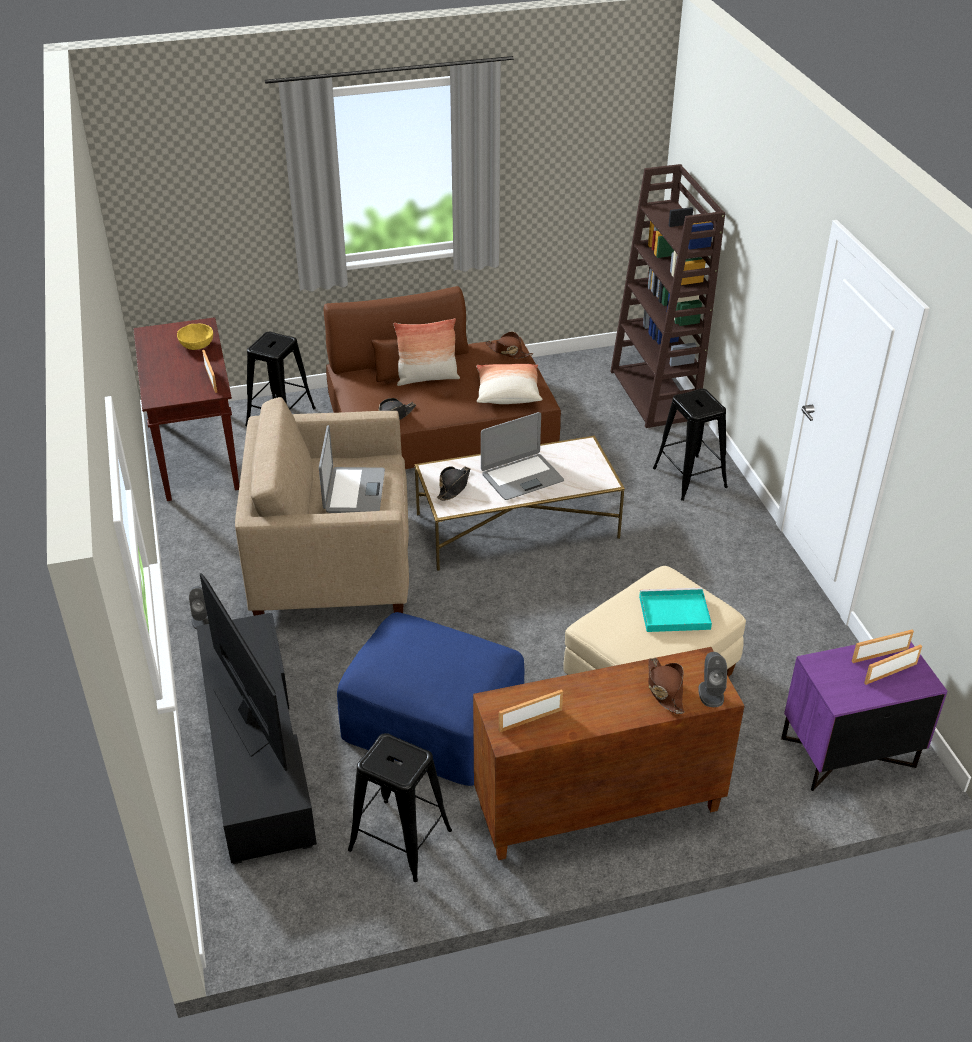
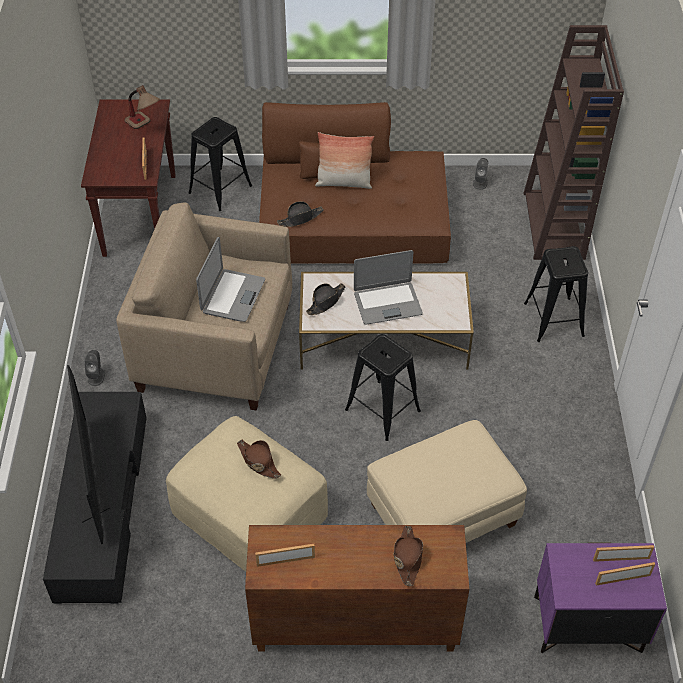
camera: 15 degrees right, 10 degrees up
yellow bowl [177,324,213,350] -> table lamp [124,85,160,129]
blue ottoman [337,612,525,786] -> beige ottoman [166,416,328,572]
black stool [348,733,452,882] -> black stool moved to [345,334,421,441]
pillow [476,364,542,404] -> none
brown hat [486,332,533,359] -> brown hat moved to [237,440,281,478]
turquoise tray [639,588,712,632] -> none
grey speaker [698,652,727,707] -> grey speaker moved to [473,158,488,190]

